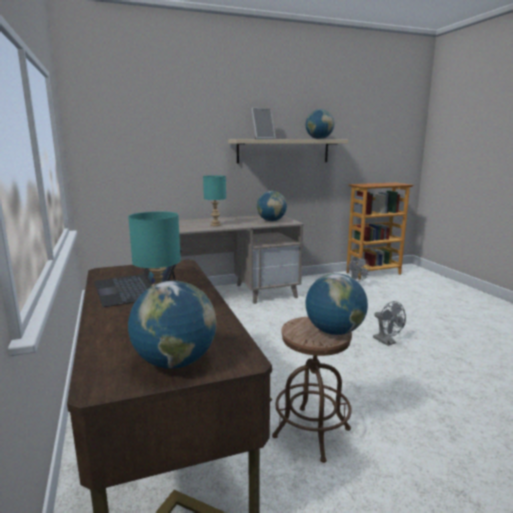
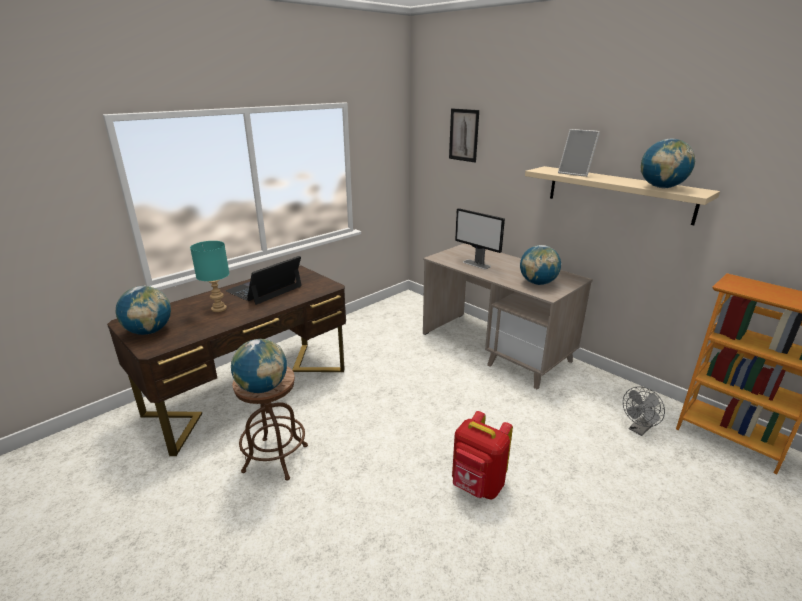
camera: 65 degrees right, 10 degrees up
turquoise table lamp [203,175,226,226] -> monitor [455,208,505,269]
grey fan [373,301,406,346] -> red backpack [452,411,513,499]
none -> picture [449,108,479,162]

